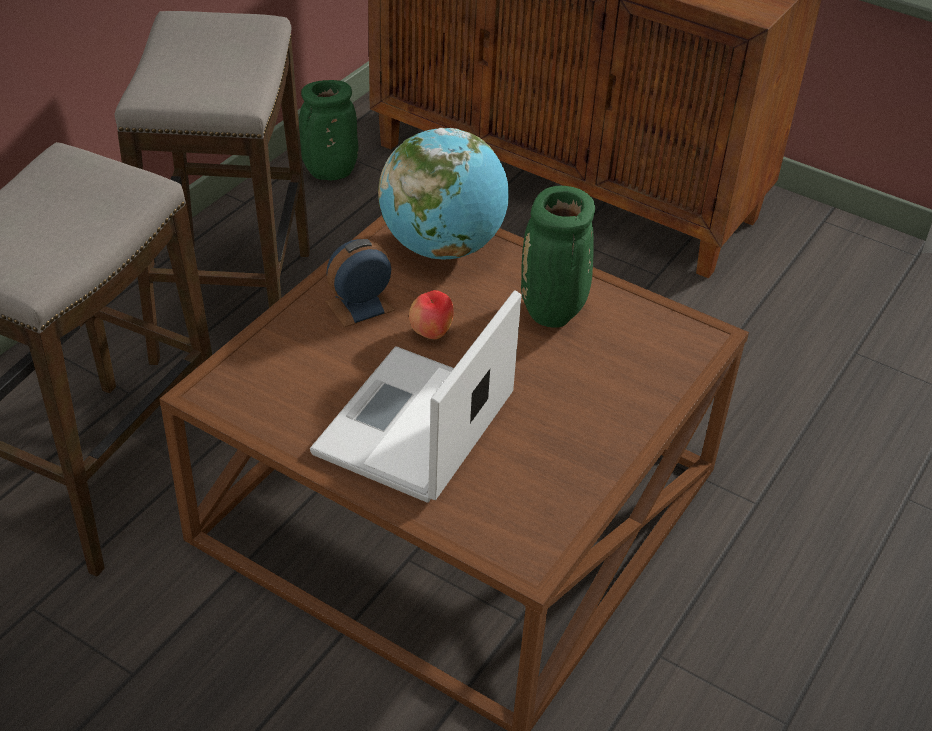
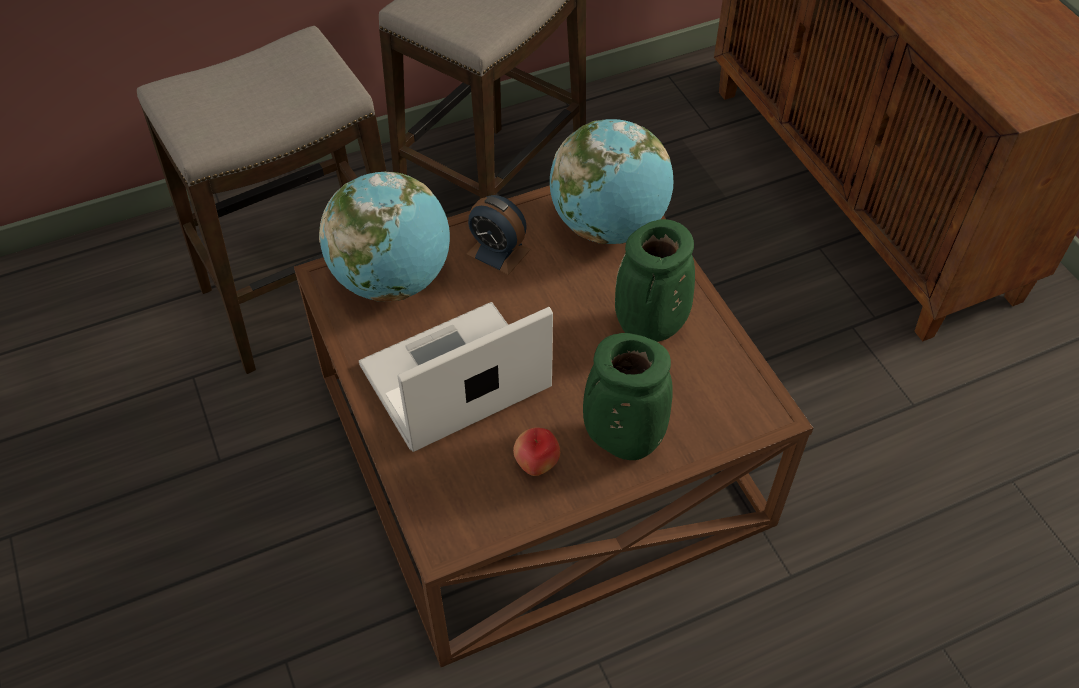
camera: 35 degrees right, 10 degrees up
green vase [299,80,358,180] -> green vase moved to [583,333,673,460]
alarm clock [325,239,395,327] -> alarm clock turned 150 degrees counterclockwise [467,195,530,275]
apple [409,290,454,339] -> apple moved to [513,428,560,476]
none -> globe [319,171,450,302]

